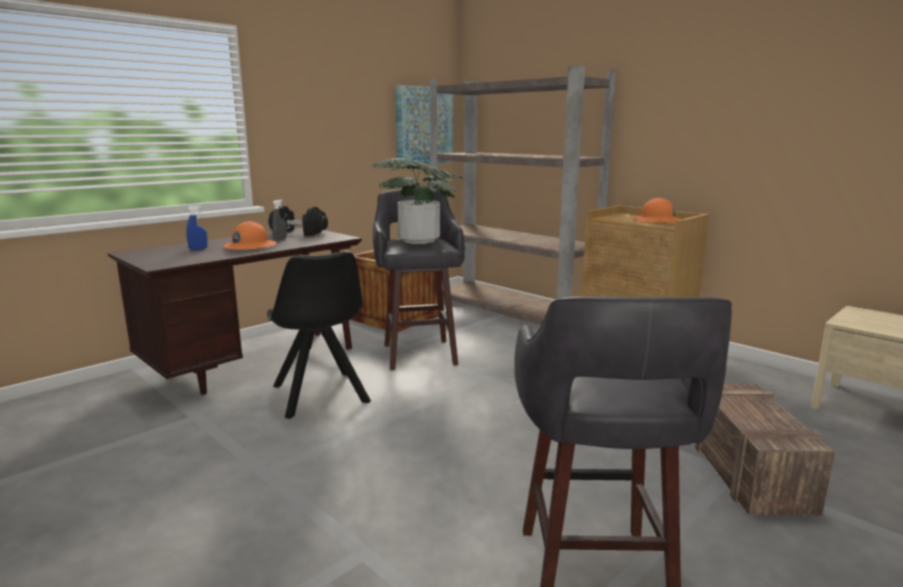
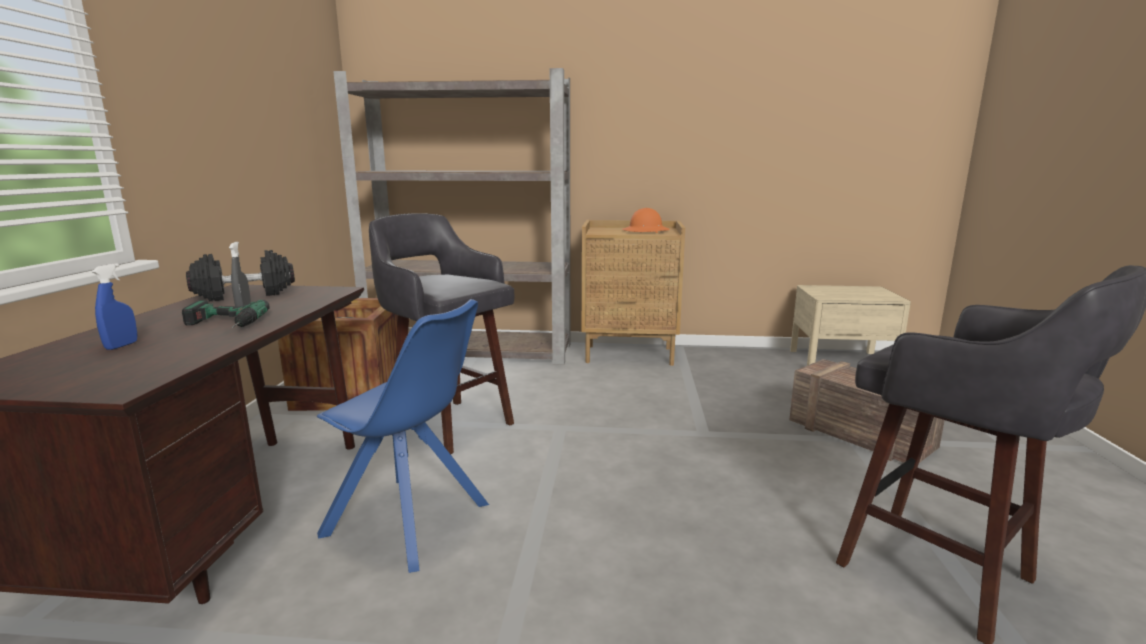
camera: 40 degrees left, 0 degrees up
orange hard hat [224,221,277,250] -> power drill [182,300,270,328]
black chair [267,251,371,419] -> blue chair [317,299,489,573]
potted plant [370,158,463,244] -> none
picture [395,85,453,164] -> none

